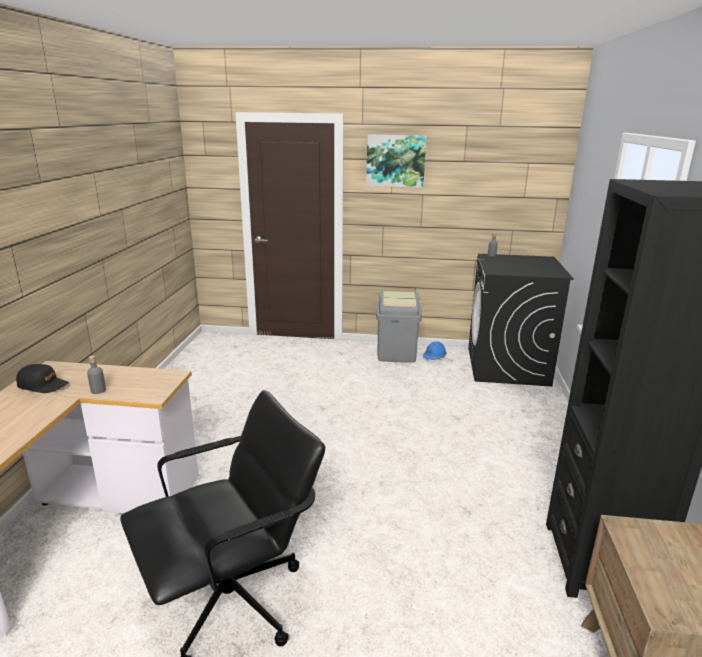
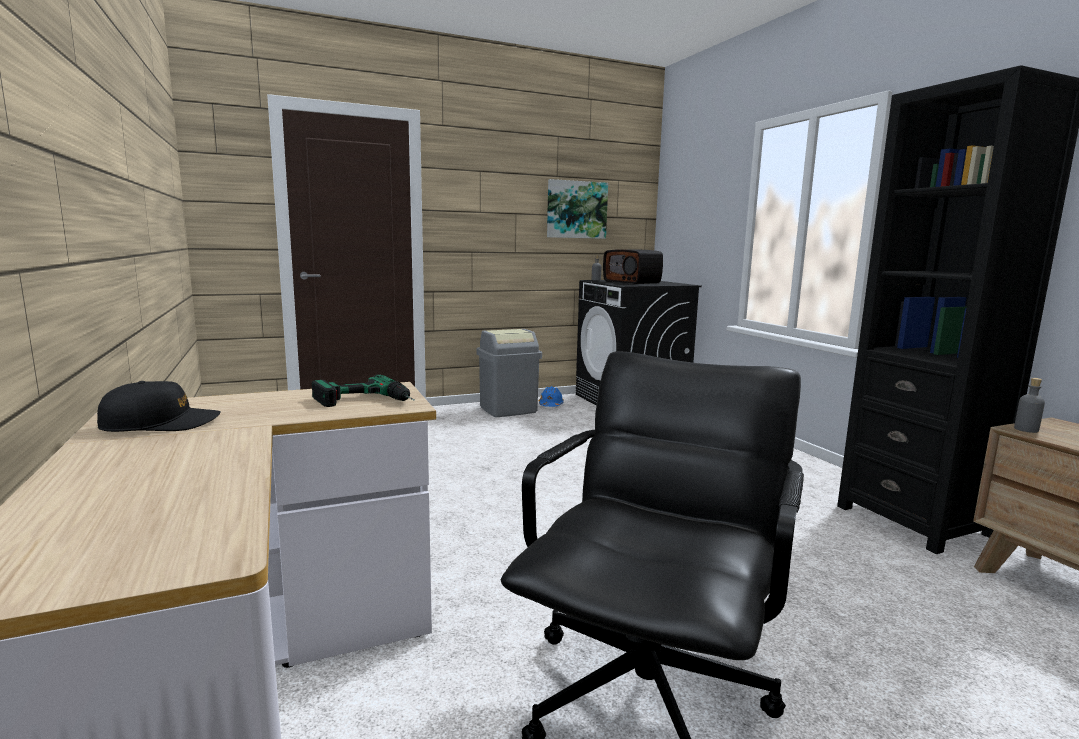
camera: 30 degrees left, 10 degrees down
grey bottle [87,356,106,394] -> grey bottle moved to [1014,378,1045,433]
picture [366,134,426,188] -> picture moved to [547,179,608,239]
none -> power drill [312,374,414,407]
none -> radio [603,249,663,284]

